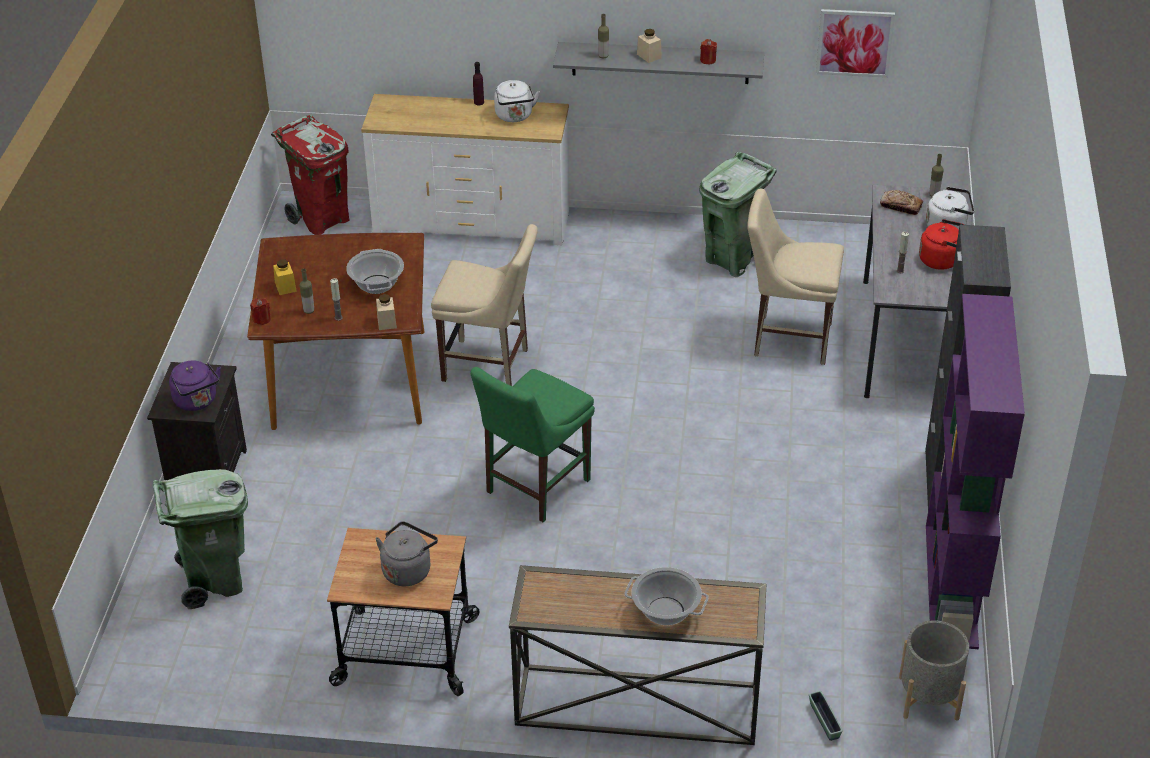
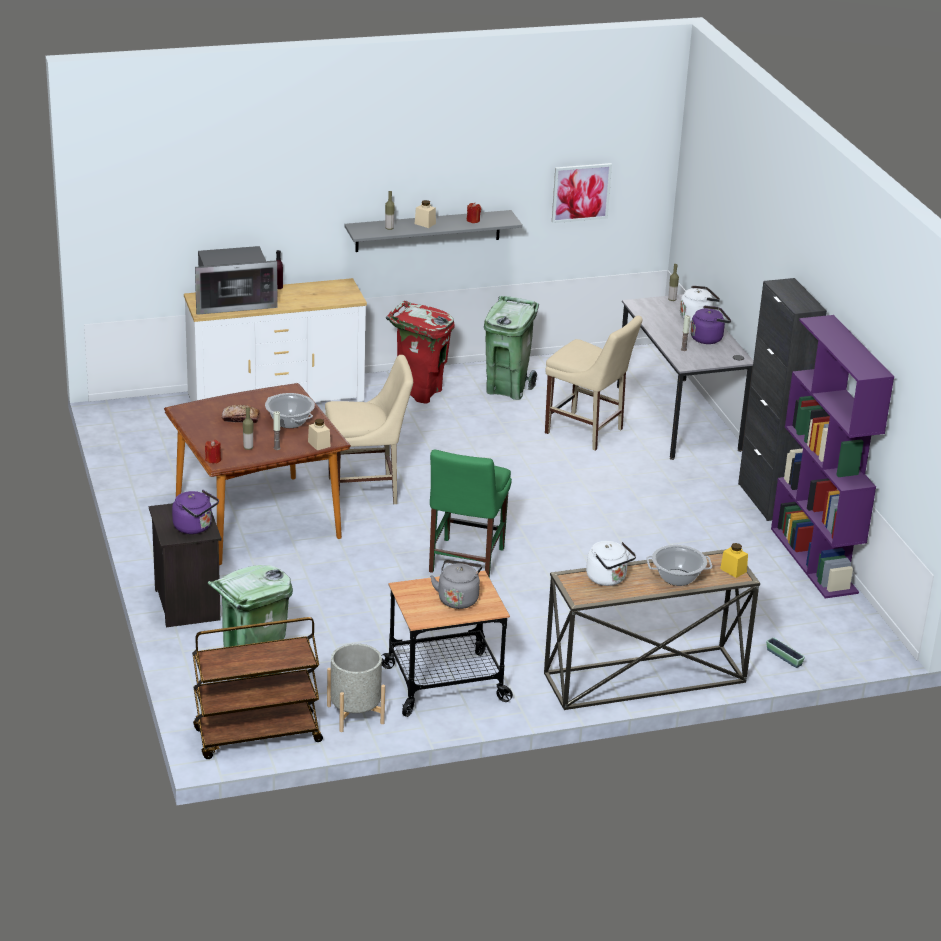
camera: 25 degrees left, 10 degrees down
red trash can [271,115,350,235] -> red trash can moved to [386,301,455,404]
yellow jar [273,259,297,295] -> yellow jar moved to [720,543,748,578]
white kettle [494,80,540,122] -> white kettle moved to [586,541,636,586]
beige chair [747,189,844,365] -> beige chair turned 135 degrees counterclockwise [545,316,643,451]
bread [880,190,923,215] -> bread moved to [222,405,260,423]
grey planter [899,620,969,720] -> grey planter moved to [327,643,385,732]
red kettle [919,219,964,270] -> purple kettle [691,306,731,344]
none -> brown cart [192,617,323,759]
none -> microwave [195,246,278,315]

